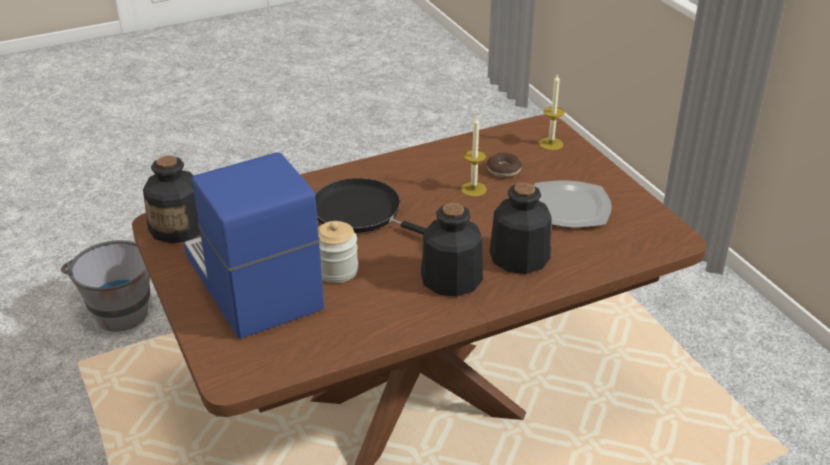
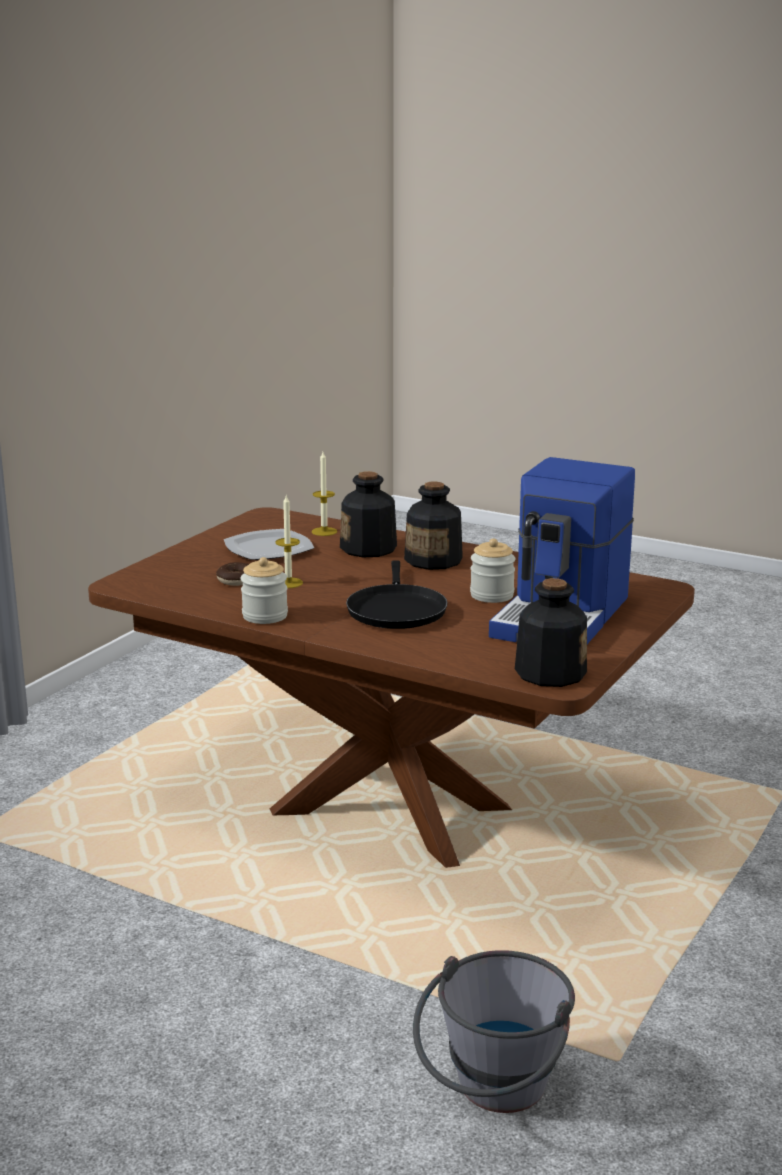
camera: 125 degrees left, 15 degrees down
candle [539,73,564,150] -> candle moved to [312,452,337,536]
none -> jar [241,557,288,624]

